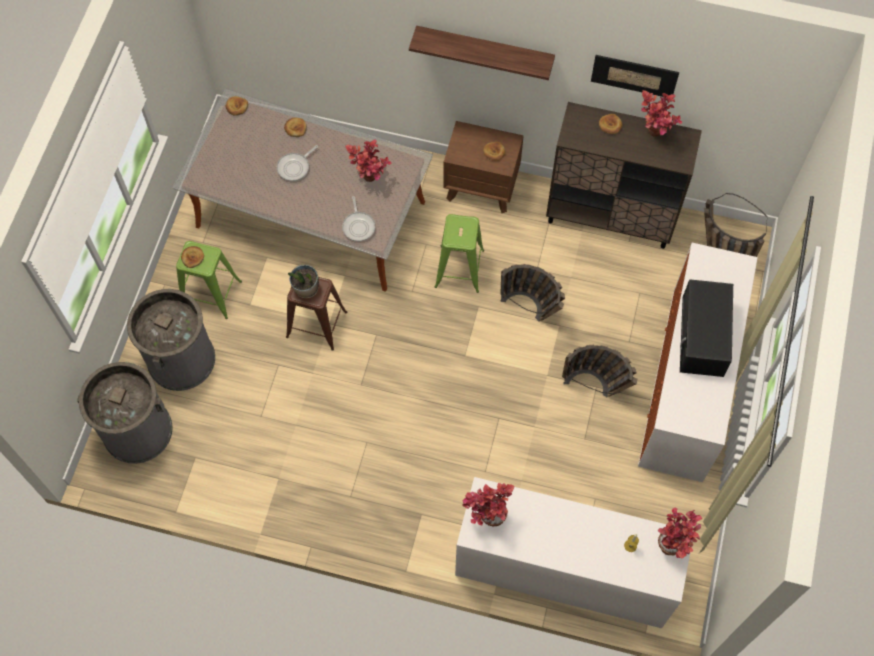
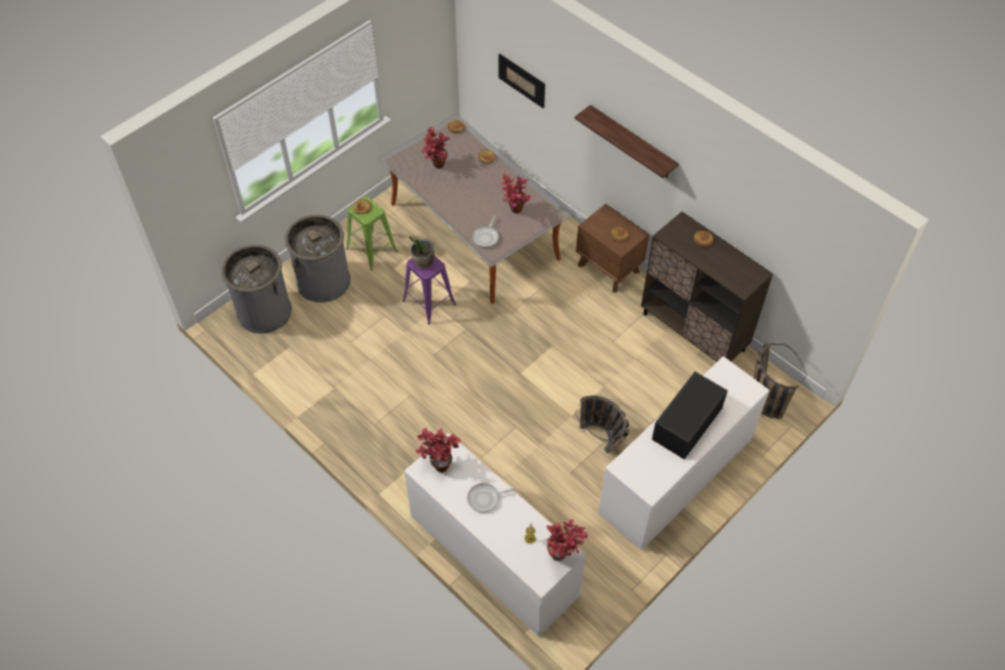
camera: 30 degrees right, 10 degrees down
frying pan [277,145,318,182] -> frying pan moved to [467,483,516,513]
brown stool [286,277,347,351] -> purple stool [403,256,456,325]
green stool [435,214,484,293] -> none
basket [500,264,565,322] -> none
picture [591,55,679,97] -> picture moved to [498,53,545,108]
potted plant [641,90,682,137] -> potted plant moved to [421,127,450,168]

